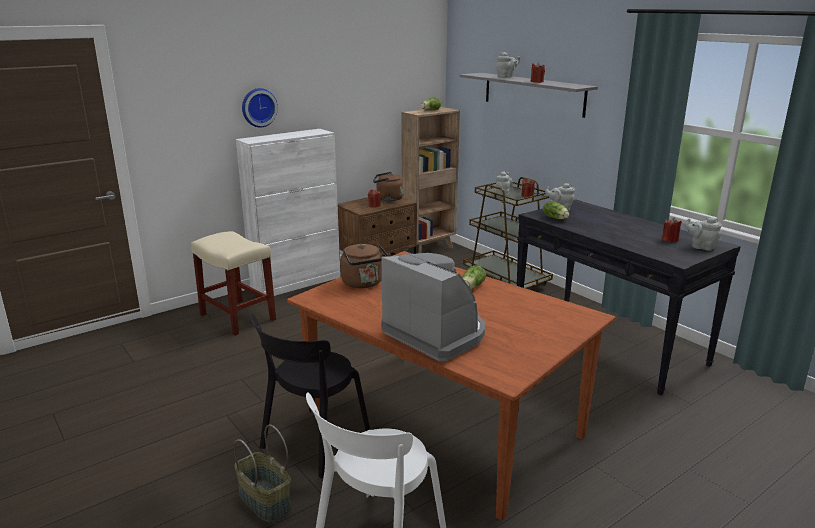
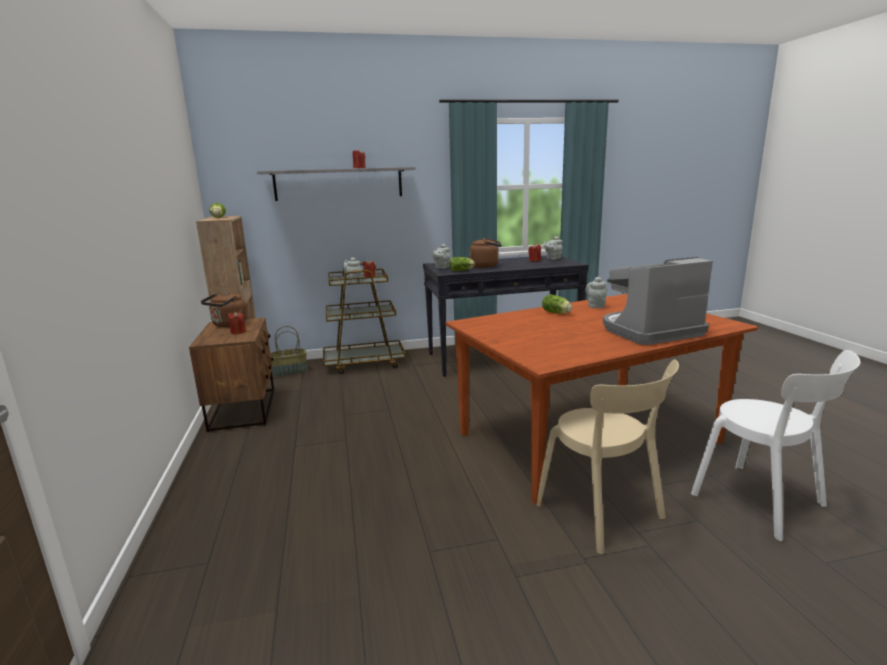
camera: 65 degrees left, 5 degrees down
beige stool [191,231,276,336] -> none
basket [234,424,292,522] -> basket moved to [271,326,308,377]
white cabinet [236,129,341,296] -> none
wall clock [242,88,278,127] -> none
black chair [250,314,370,478] -> beige chair [536,360,679,554]
brown kettle [340,244,390,288] -> brown kettle moved to [469,238,502,268]
grey teapot [496,52,520,78] -> grey teapot moved to [585,277,607,308]

